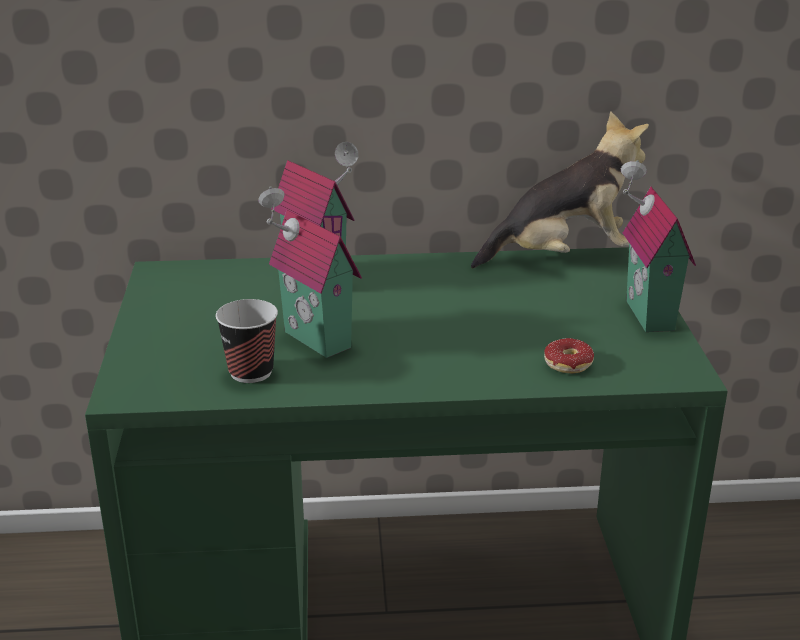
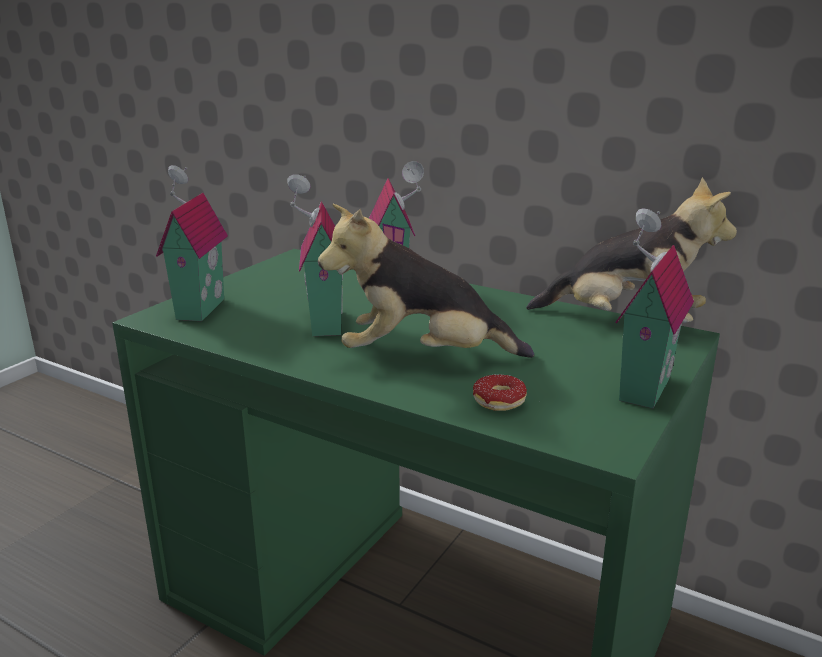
camera: 35 degrees right, 5 degrees down
cup [216,299,278,383] -> none
none -> toy house [156,165,228,321]
none -> plush toy [318,204,534,358]

